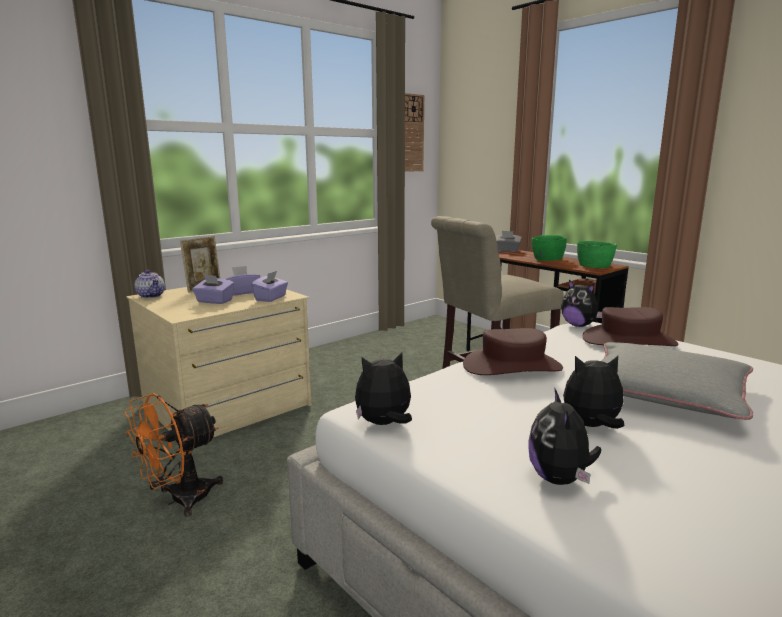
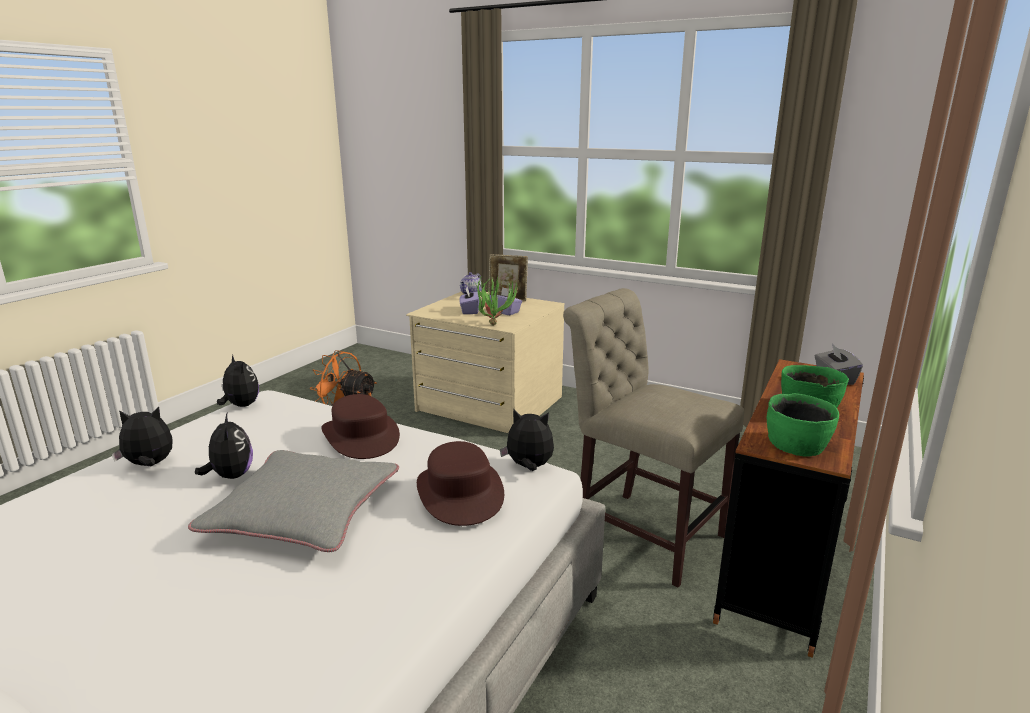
camera: 70 degrees right, 5 degrees up
purple tissue box [251,271,288,302] -> potted plant [474,275,518,326]
wall clock [405,93,424,172] -> none
plush toy [561,280,602,327] -> plush toy turned 75 degrees clockwise [500,409,554,471]

